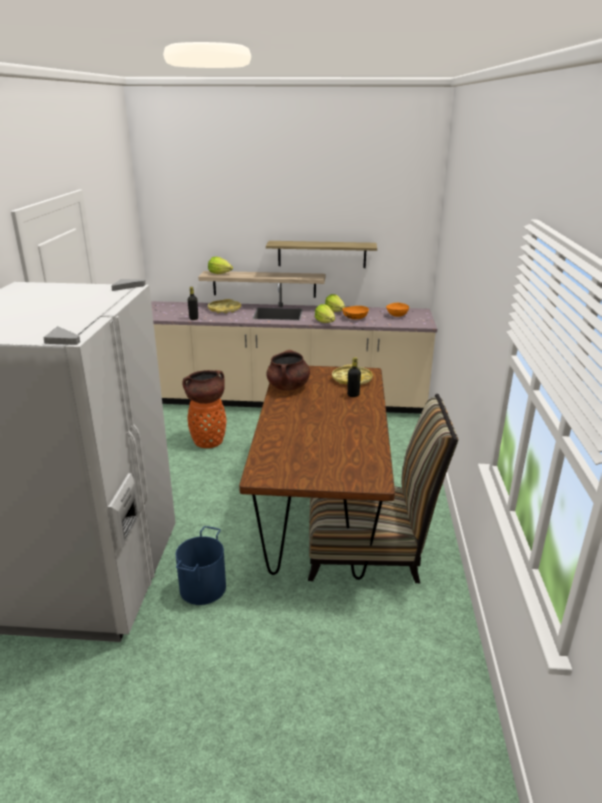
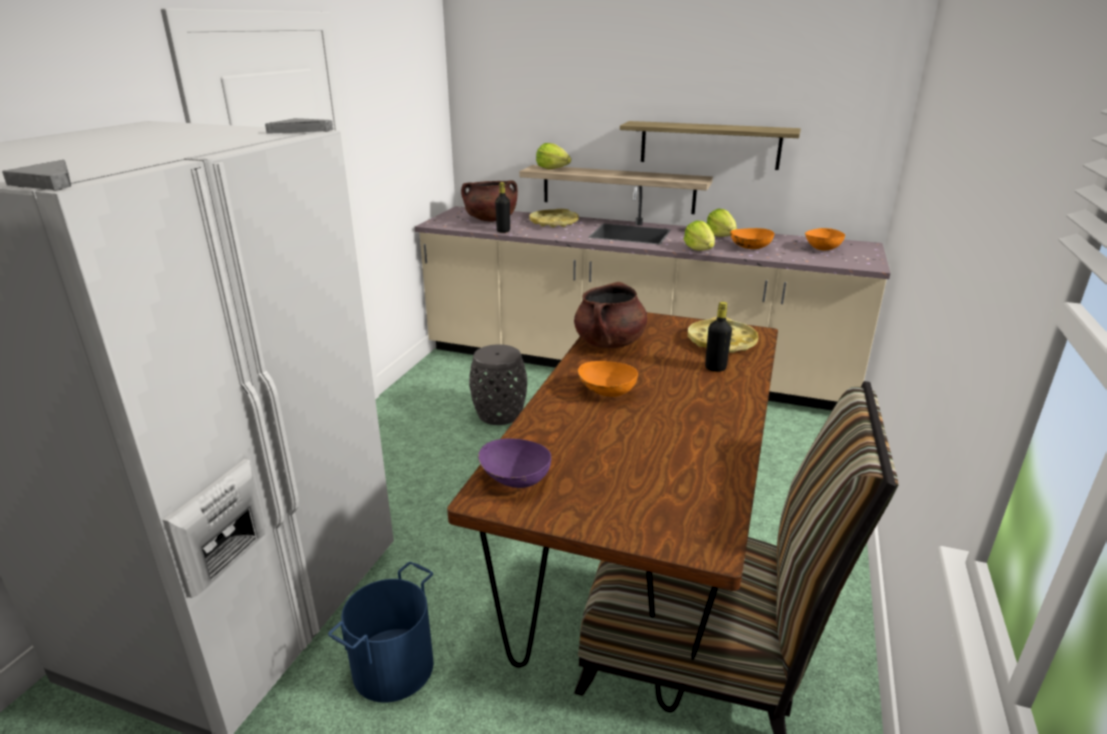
camera: 15 degrees right, 0 degrees up
brown cooking pot [182,370,225,404] -> brown cooking pot moved to [461,180,518,222]
orange stool [188,398,226,448] -> grey stool [469,344,527,425]
none -> purple bowl [478,438,551,488]
none -> orange bowl [578,361,638,397]

